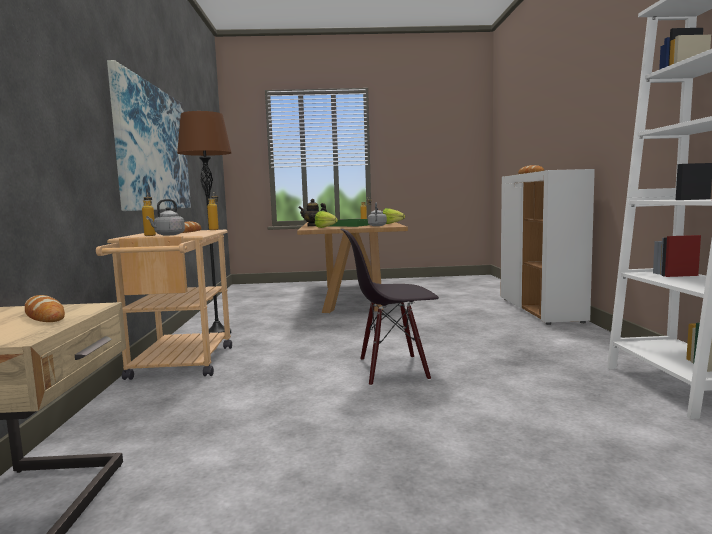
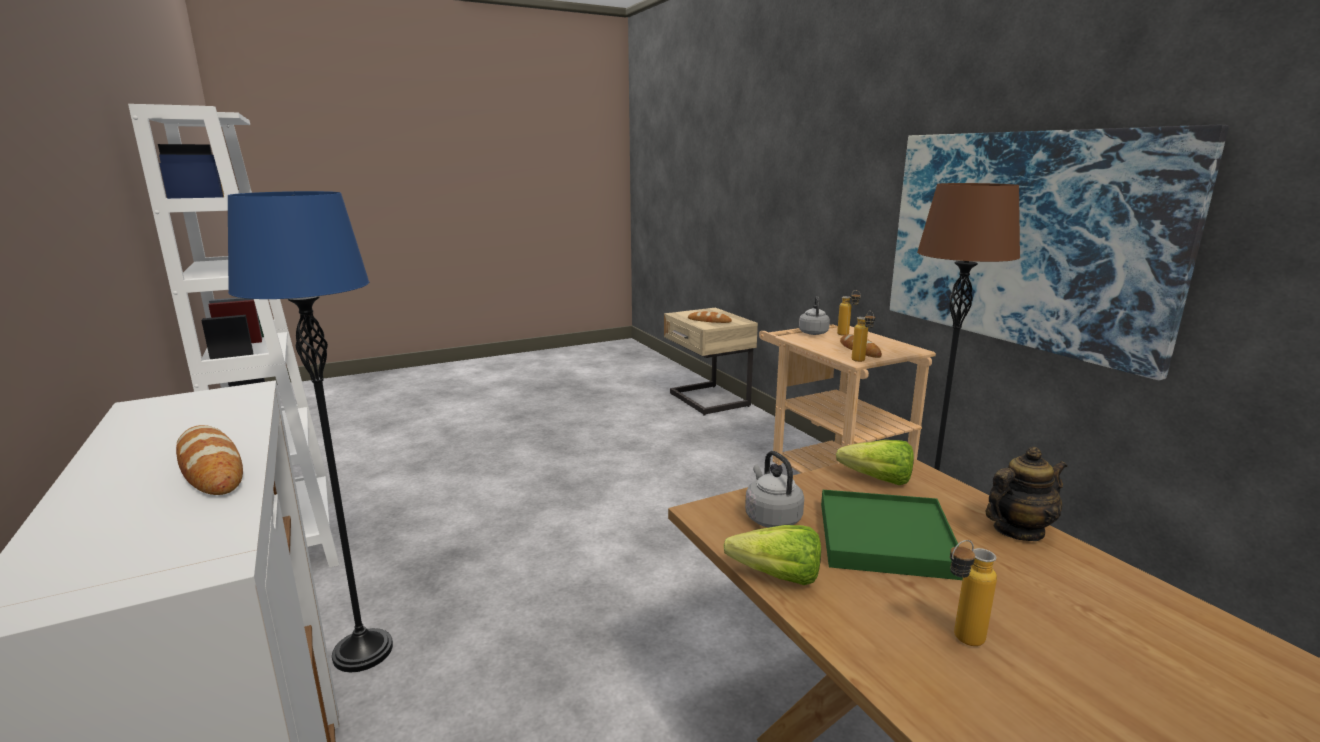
camera: 155 degrees right, 10 degrees up
black chair [340,229,439,386] -> none
none -> blue floor lamp [228,191,393,673]

